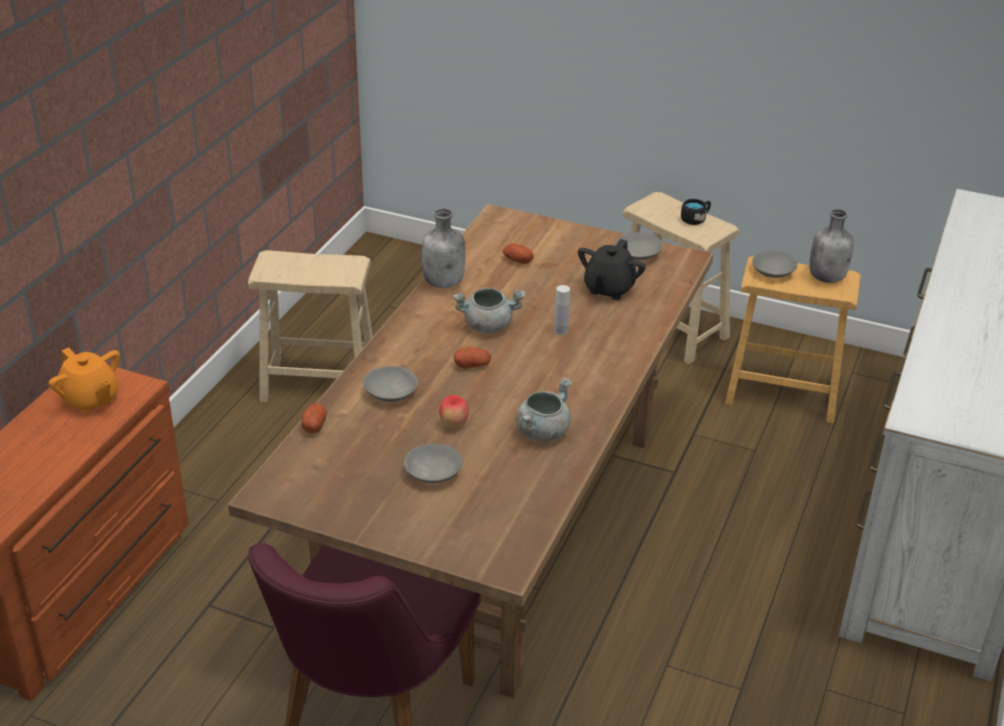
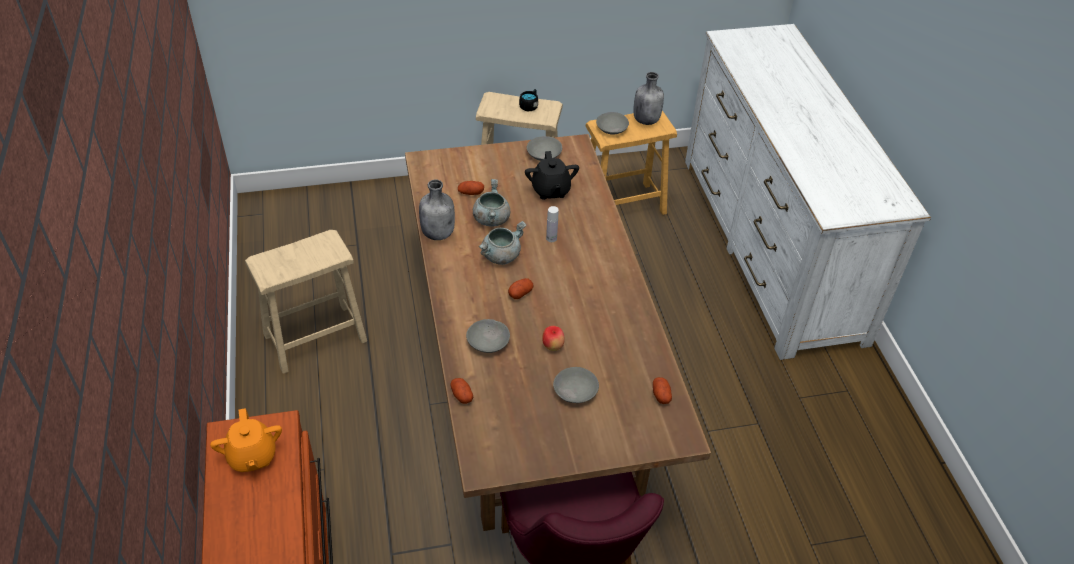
camera: 35 degrees left, 10 degrees up
orange teapot [49,348,120,414] -> orange teapot turned 60 degrees clockwise [210,408,282,472]
grey cooking pot [515,378,572,442] -> grey cooking pot moved to [473,179,510,226]
none -> potato [653,377,672,404]

